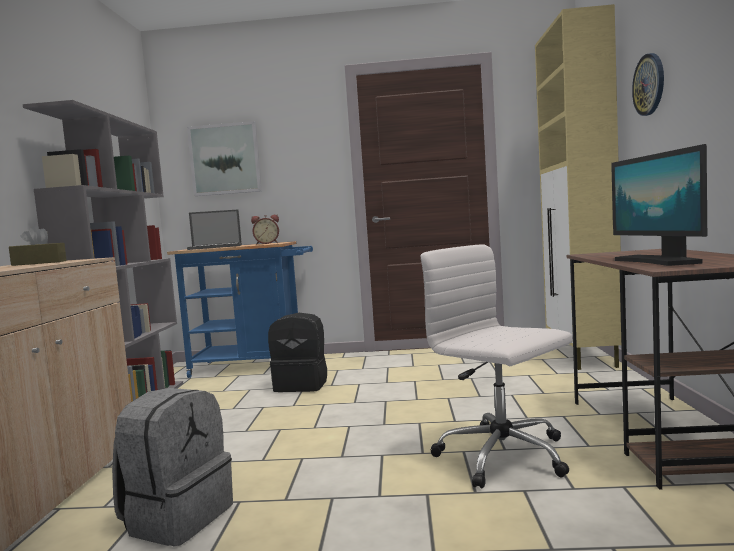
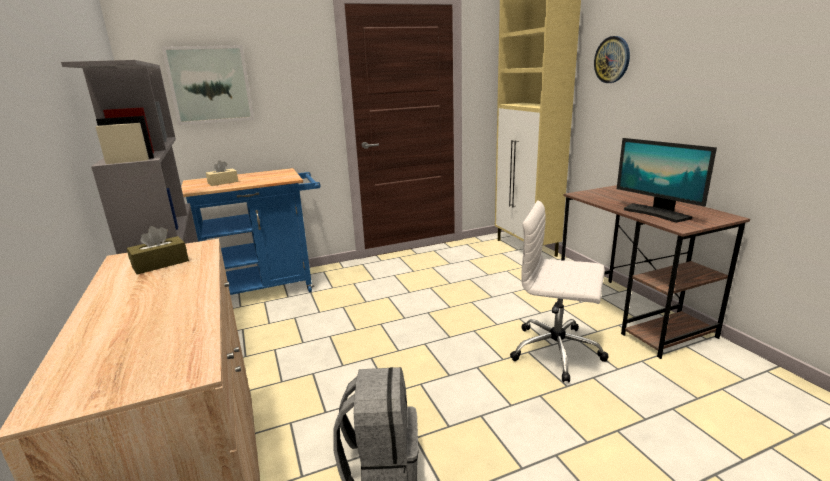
camera: 25 degrees left, 15 degrees up
laptop [187,210,242,250] -> beige tissue box [206,160,238,186]
alarm clock [251,215,279,245] -> none
black backpack [268,313,327,392] -> none

